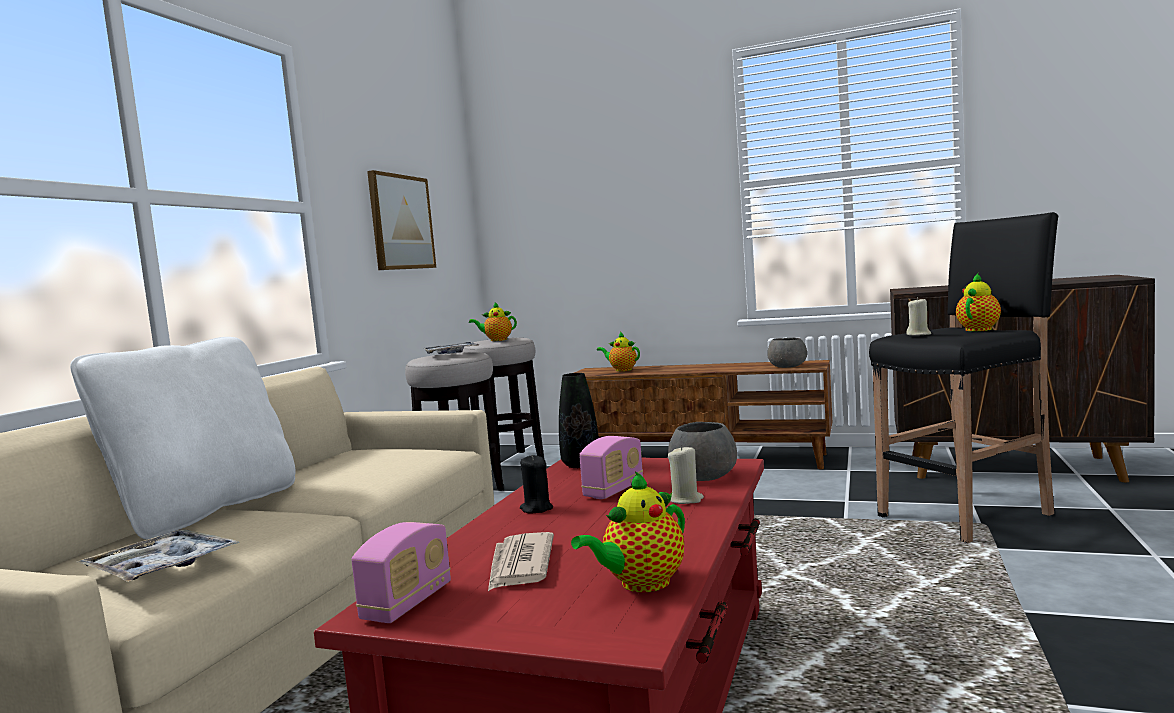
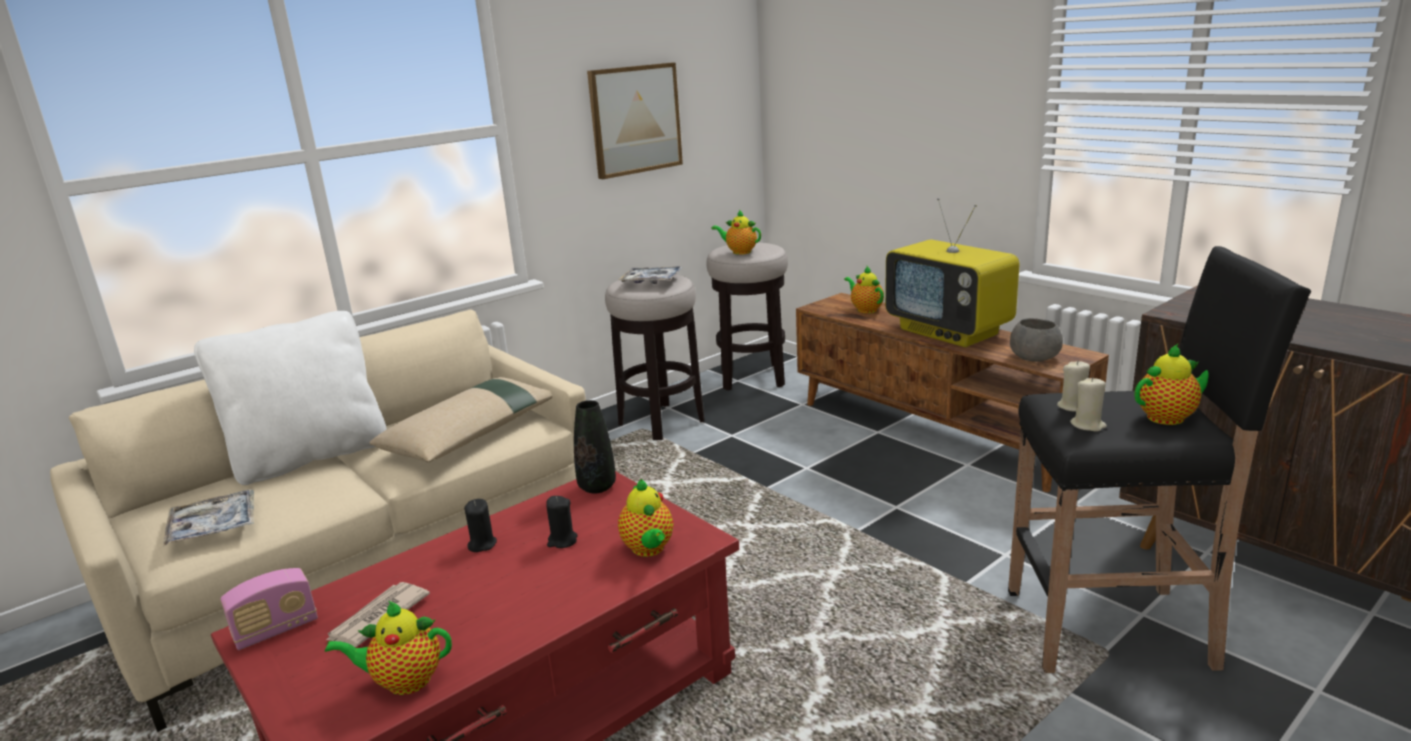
camera: 30 degrees right, 15 degrees up
radio [579,436,643,499] -> black candle [546,496,578,548]
grey bowl [668,422,737,481] -> teapot [618,479,673,557]
beige candle [668,445,704,504] -> beige candle moved to [1070,377,1107,432]
none -> beige pillow [369,377,552,462]
none -> television [885,198,1020,347]

